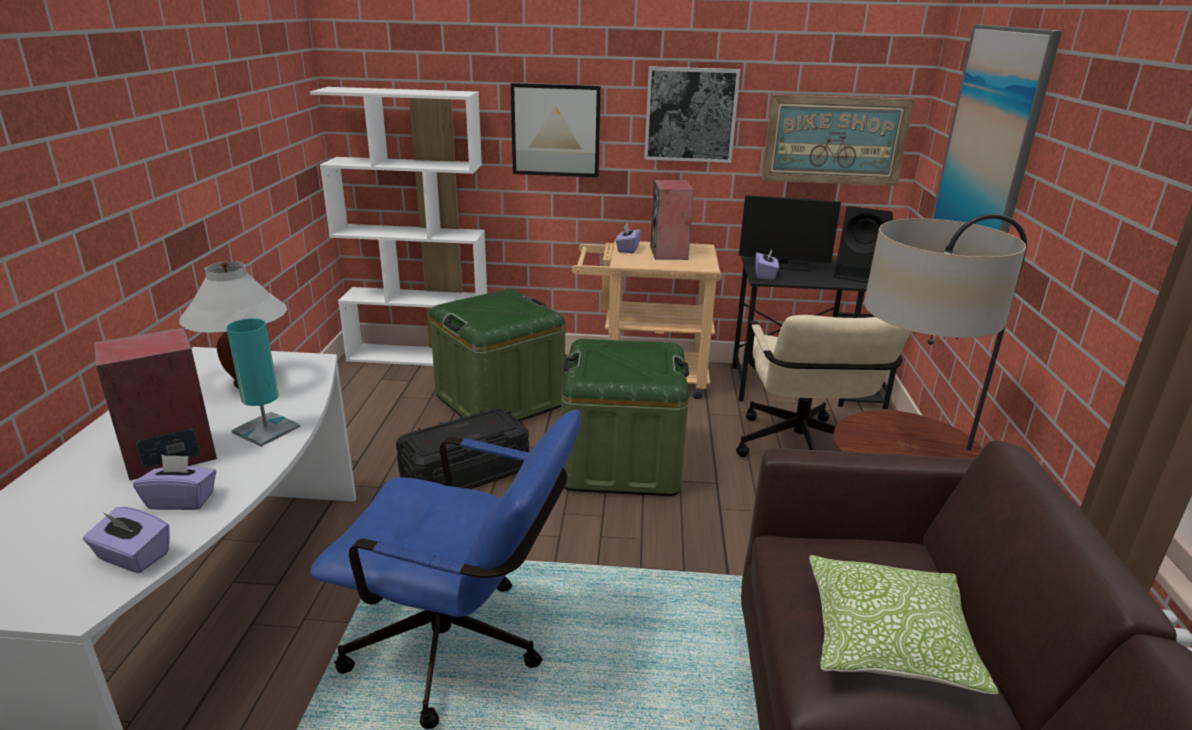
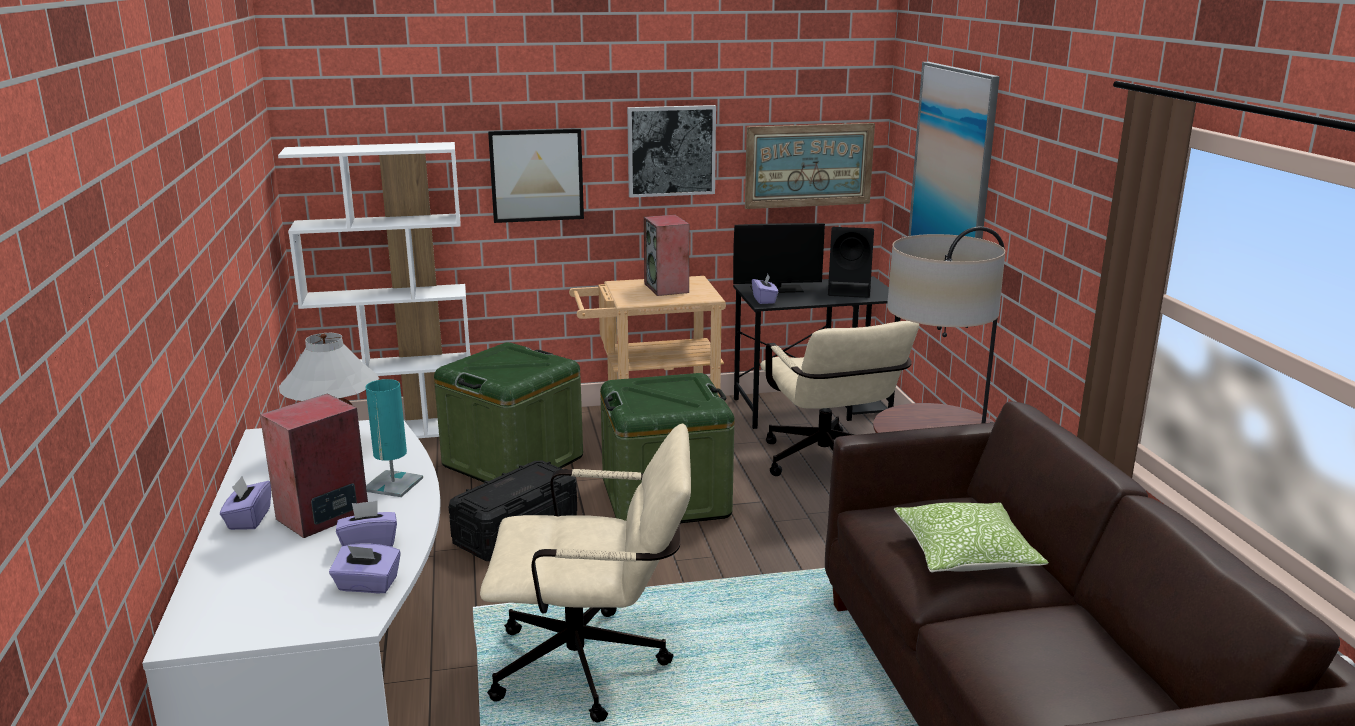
camera: 15 degrees left, 5 degrees down
blue office chair [310,409,581,729] -> beige office chair [480,423,691,722]
purple tissue box [616,223,641,253] -> purple tissue box moved to [220,476,271,530]

